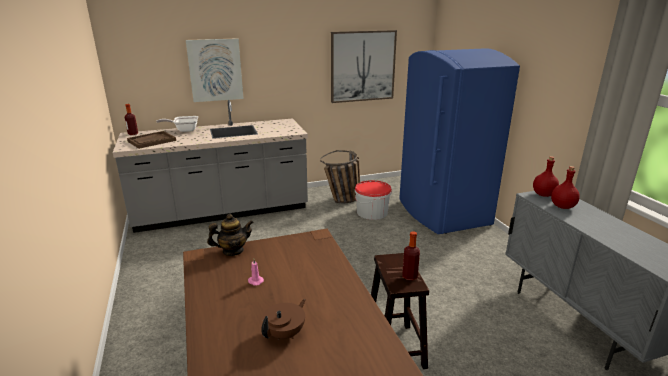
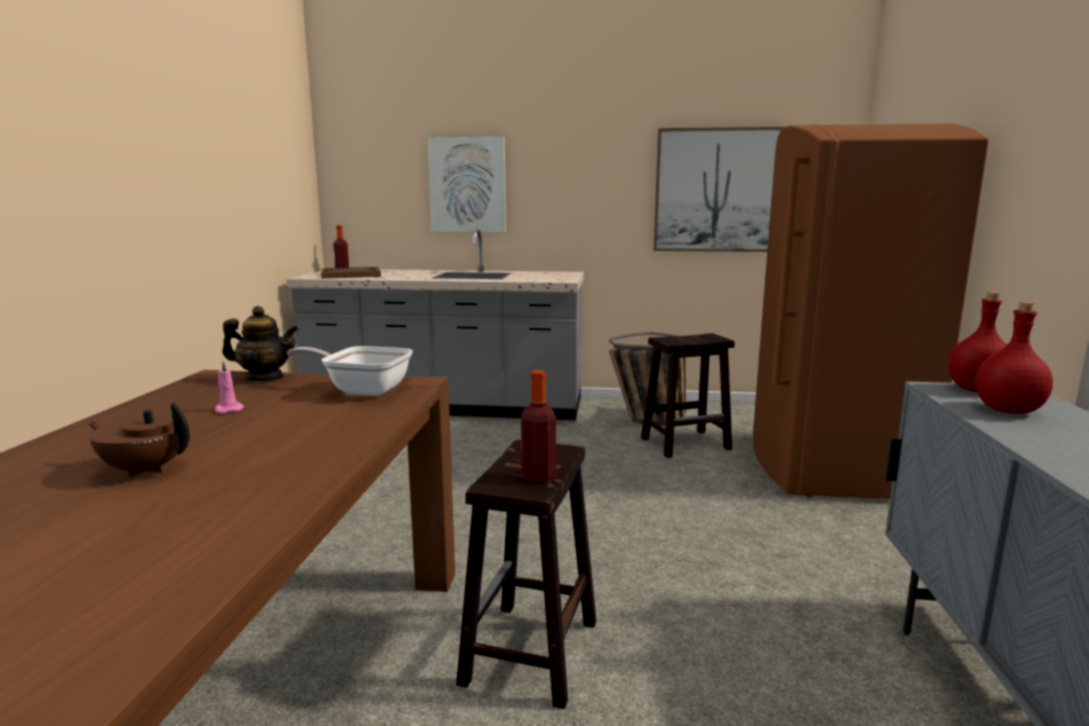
camera: 25 degrees right, 10 degrees down
frying pan [156,116,198,132] -> frying pan moved to [287,346,413,396]
brown teapot [261,299,306,340] -> brown teapot turned 135 degrees counterclockwise [88,403,190,478]
bucket [355,180,392,220] -> brown stool [641,333,735,458]
blue fridge [399,48,520,234] -> brown fridge [753,124,988,499]

